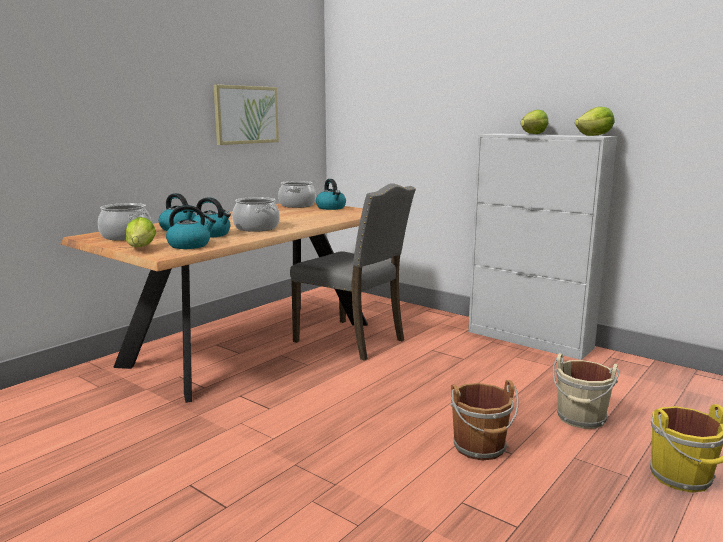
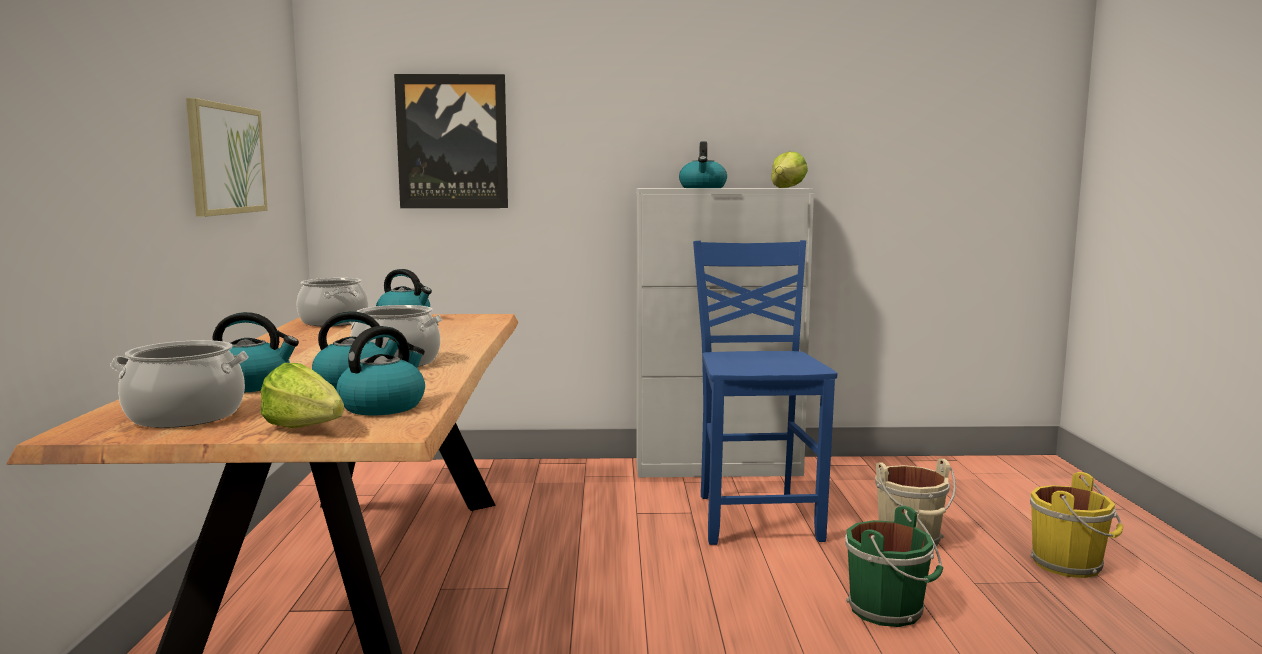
camera: 40 degrees left, 5 degrees down
grey chair [290,183,416,361] -> none
brown bucket [451,380,519,461] -> green bucket [845,506,943,627]
lettuce [521,110,549,134] -> kettle [679,141,727,188]
none -> picture [394,74,508,208]
none -> blue chair [693,240,837,545]

